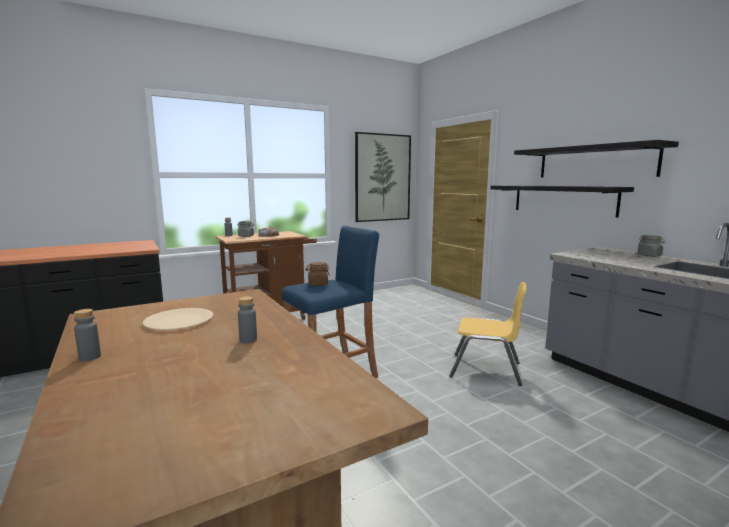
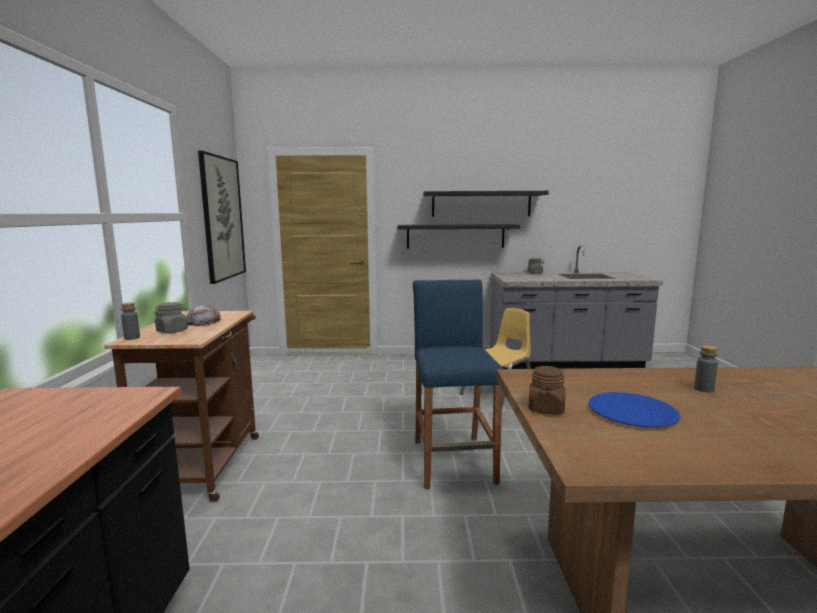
camera: 60 degrees left, 0 degrees up
grey bottle [74,309,101,361] -> none
beige plate [143,308,213,330] -> blue plate [589,392,680,427]
brown jar [305,262,330,286] -> brown jar moved to [529,366,565,414]

